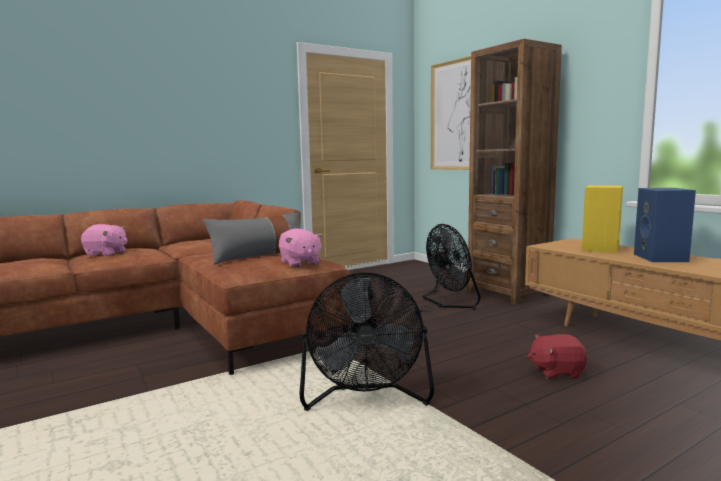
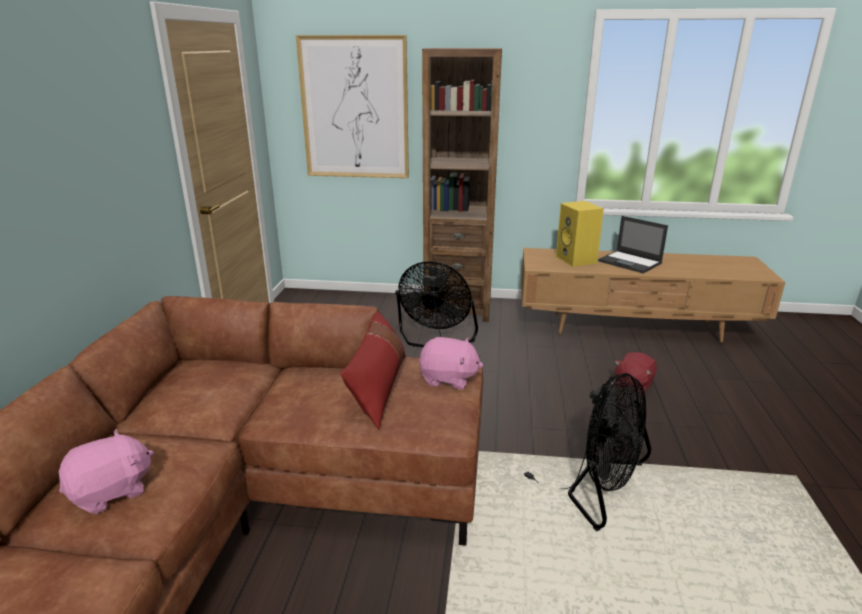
camera: 50 degrees left, 15 degrees up
grey pillow [204,212,301,265] -> red pillow [340,310,406,429]
blue speaker [634,188,696,262] -> laptop [598,216,668,273]

